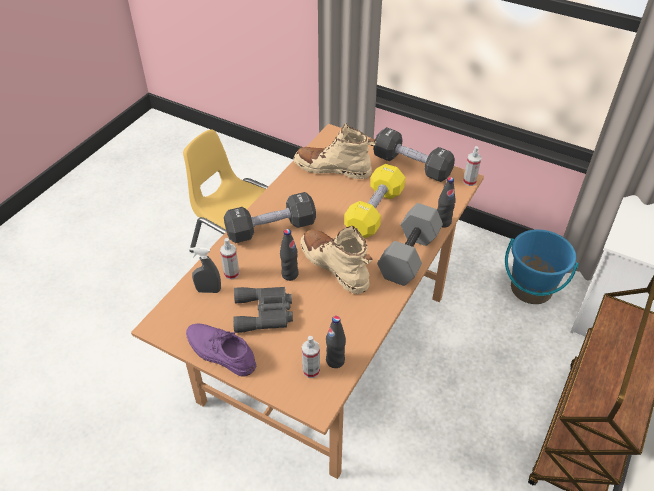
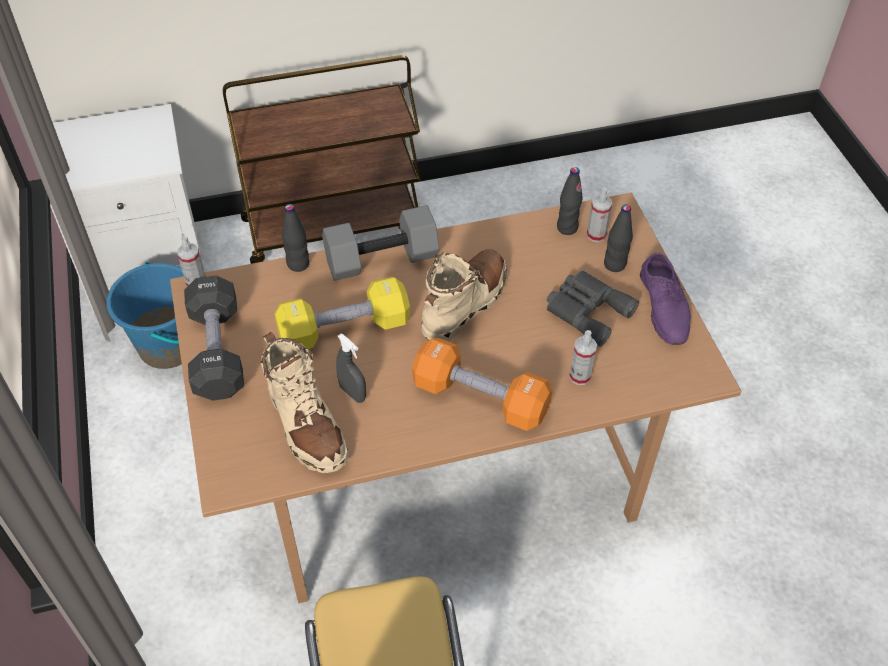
camera: 135 degrees left, 5 degrees up
grey spray bottle [190,247,221,293] -> grey spray bottle moved to [336,334,366,403]
black dumbbell [224,192,316,243] -> orange dumbbell [412,338,552,431]
black bottle [280,229,299,281] -> black bottle moved to [604,204,633,272]
beige boot [300,226,373,294] -> beige boot turned 150 degrees counterclockwise [421,249,507,341]

